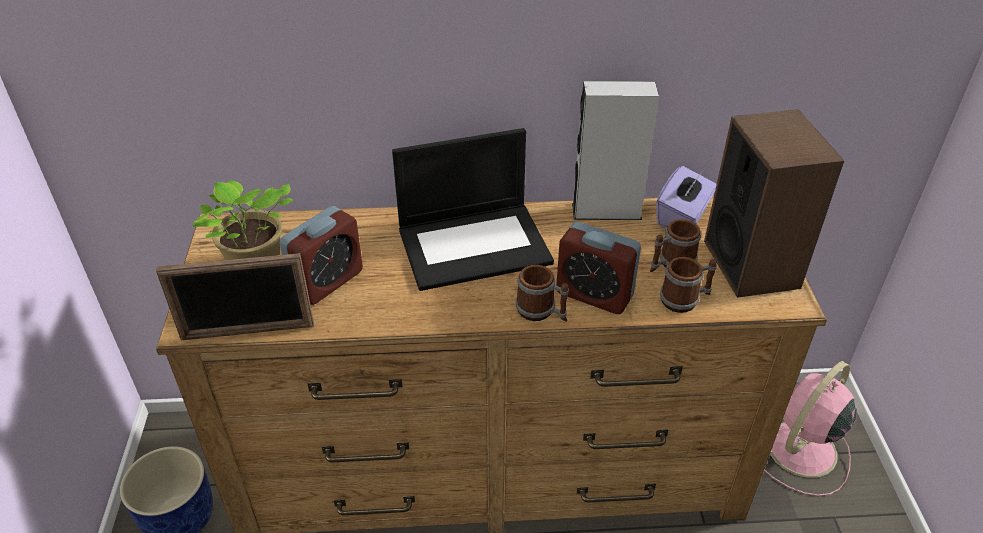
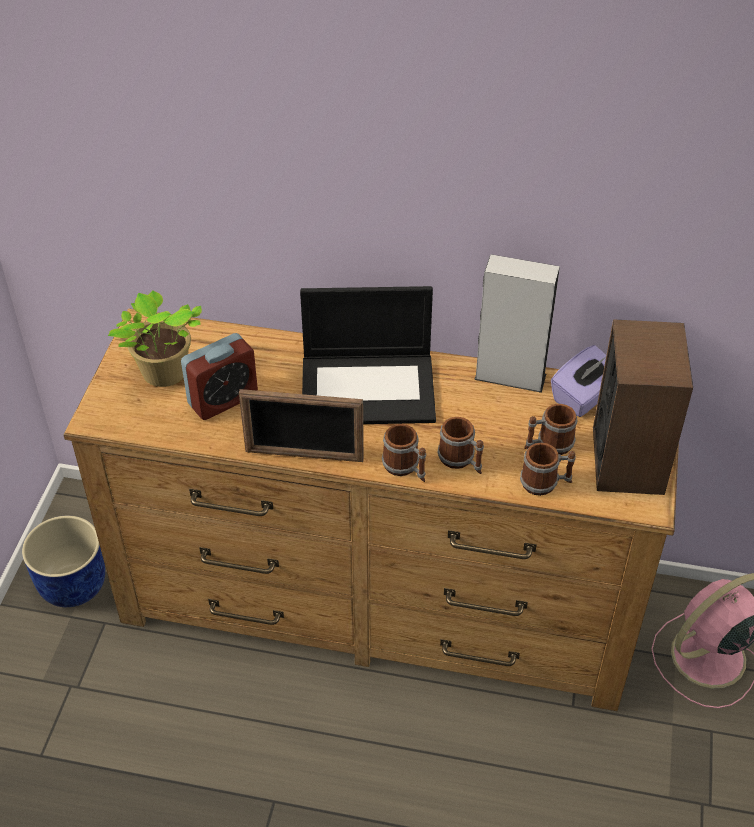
camera: 15 degrees right, 5 degrees up
picture frame [156,253,314,340] -> picture frame moved to [239,389,364,462]
alarm clock [556,222,641,314] -> mug [438,417,484,474]

